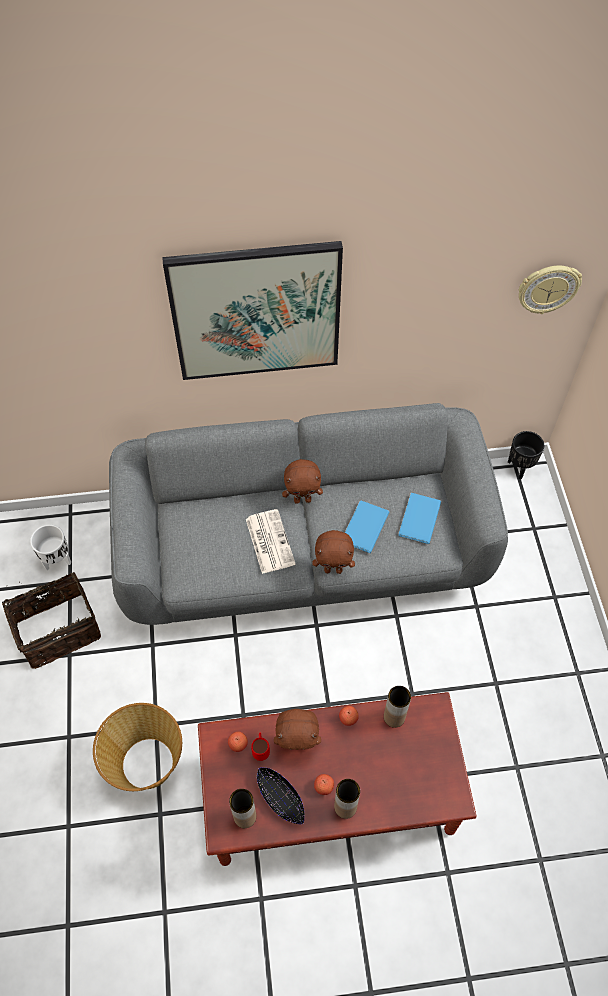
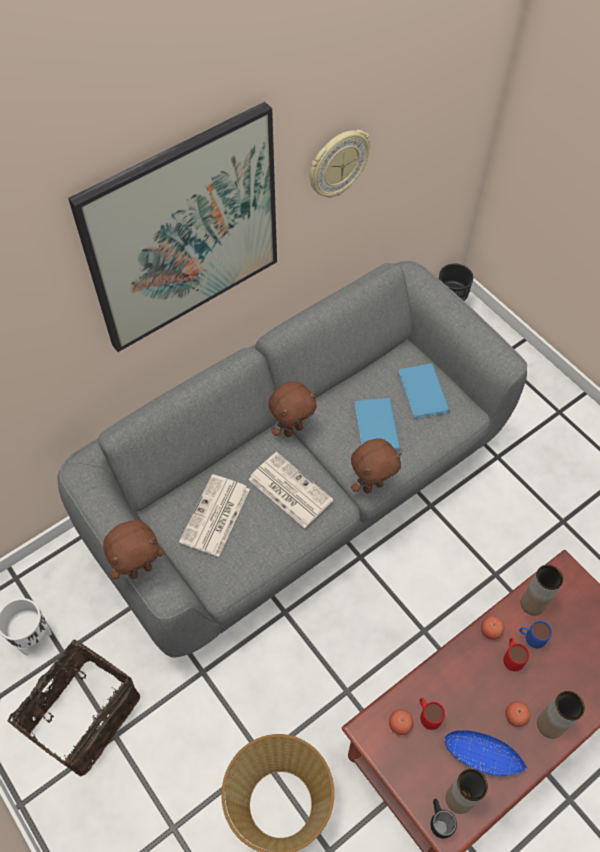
camera: 30 degrees left, 0 degrees up
black bowl [257,767,305,824] -> blue bowl [445,730,527,776]
brown plush toy [274,709,321,750] -> brown plush toy moved to [103,520,164,579]
wall clock [519,265,582,314] -> wall clock moved to [310,130,370,198]
none -> newspaper [179,474,250,557]
none -> black mug [430,799,457,839]
none -> red mug [503,638,529,671]
none -> blue mug [519,621,552,648]

